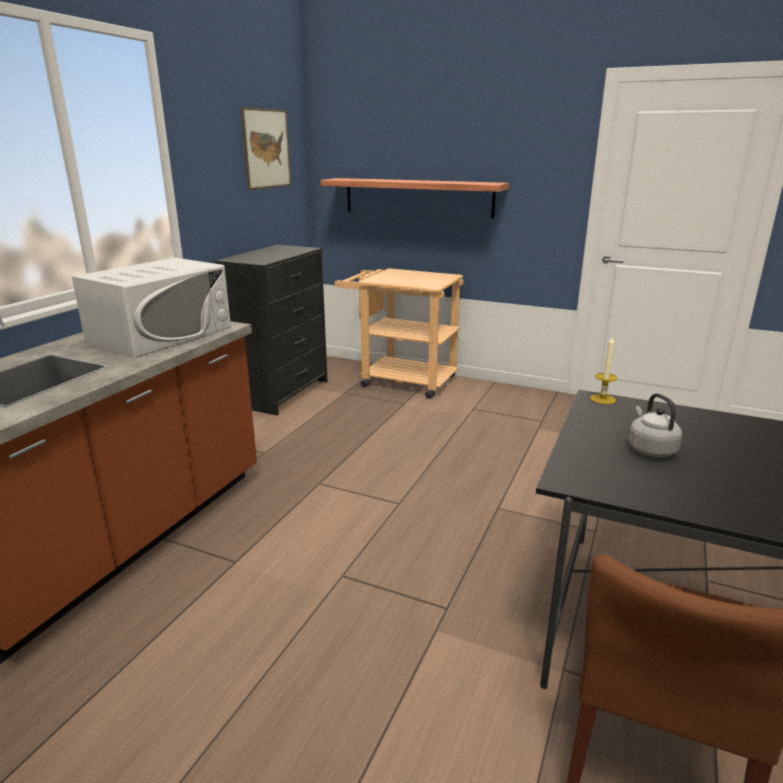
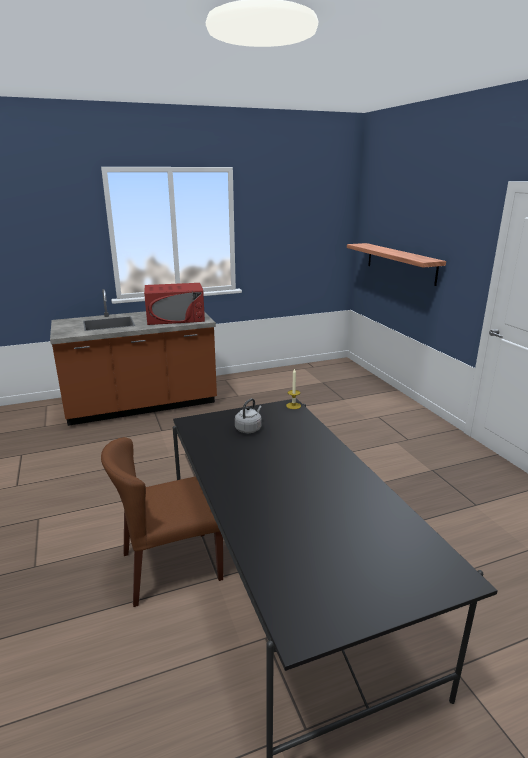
camera: 45 degrees right, 0 degrees up
white microwave [72,258,231,358] -> red microwave [144,283,205,325]
black dresser [215,245,328,416] -> none
picture [240,107,291,190] -> none
beige cart [334,268,464,399] -> none

